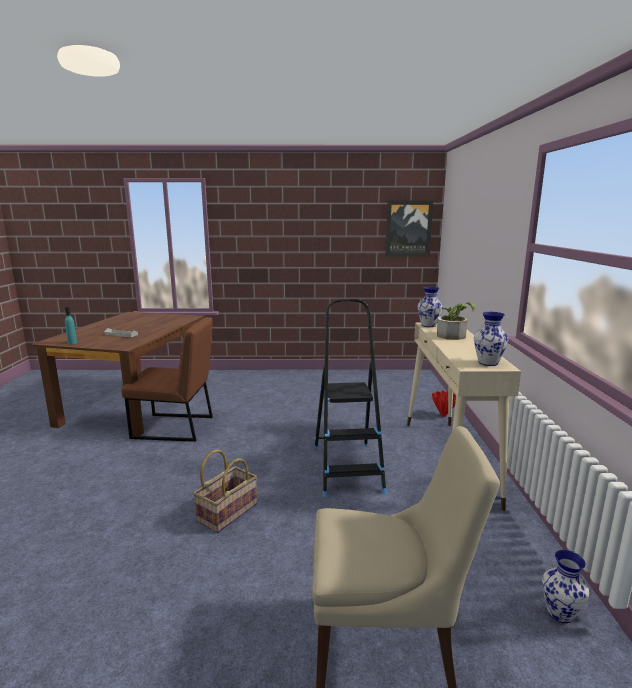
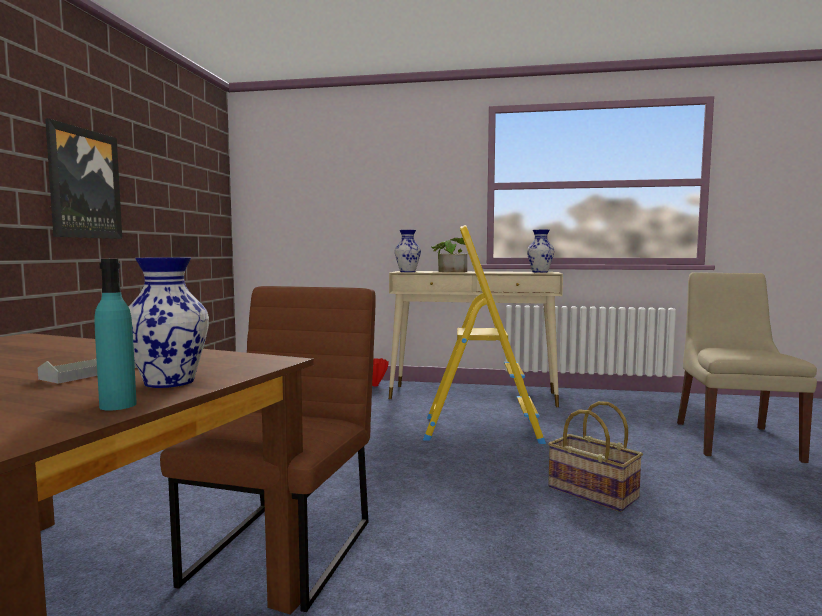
camera: 80 degrees left, 10 degrees down
black step ladder [314,299,387,497] -> yellow step ladder [423,225,546,444]
picture [385,201,433,257] -> picture moved to [45,118,122,239]
vase [542,550,589,623] -> vase moved to [129,257,209,388]

